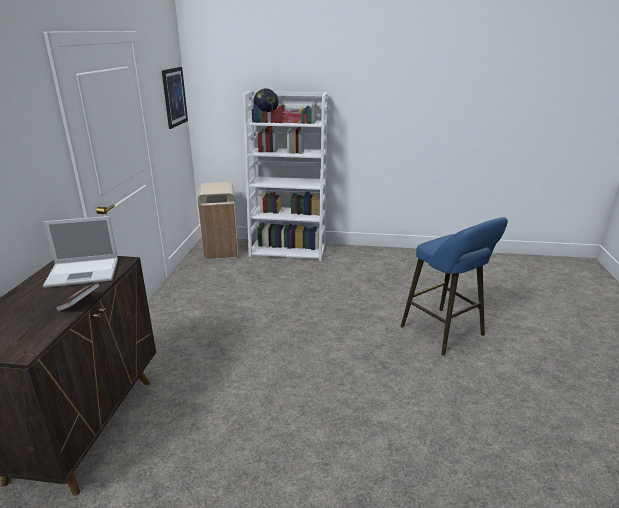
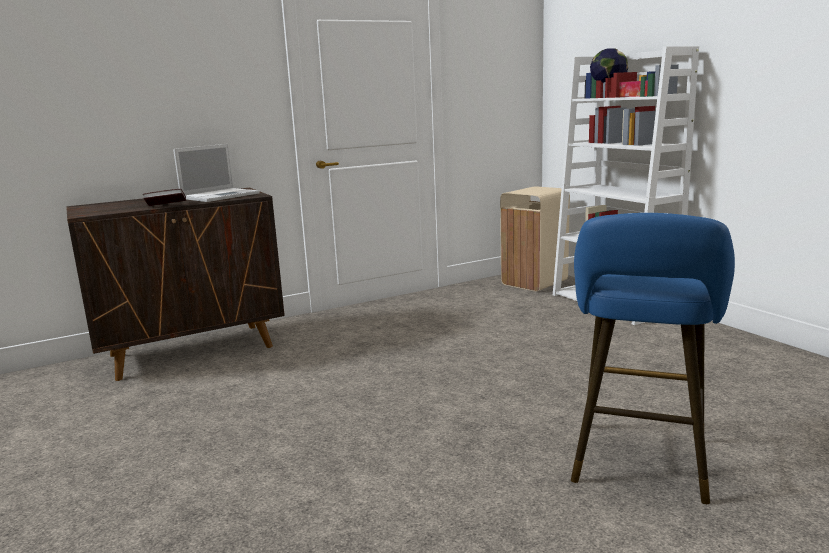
camera: 55 degrees right, 10 degrees down
laptop [43,216,118,288] -> laptop turned 90 degrees counterclockwise [173,144,260,202]
picture [162,67,188,129] -> none

